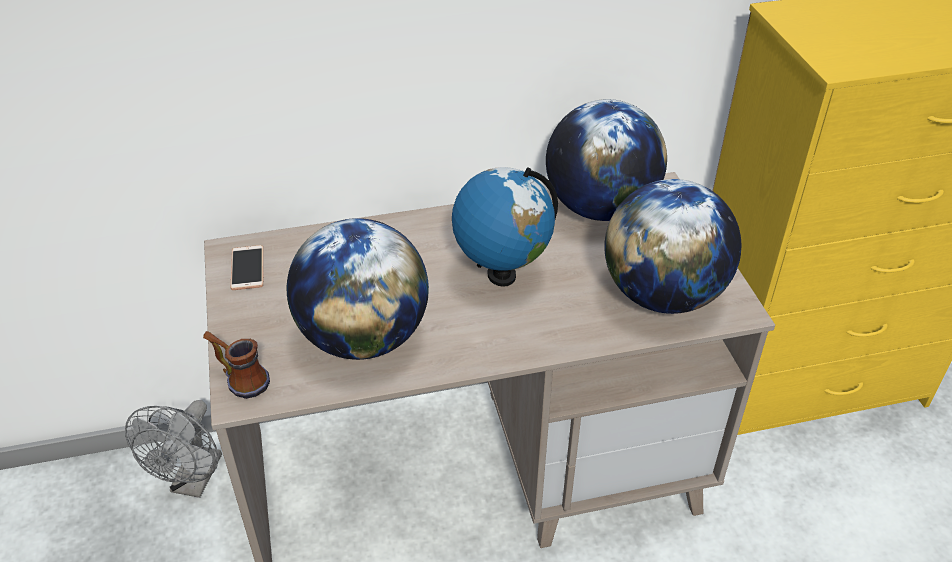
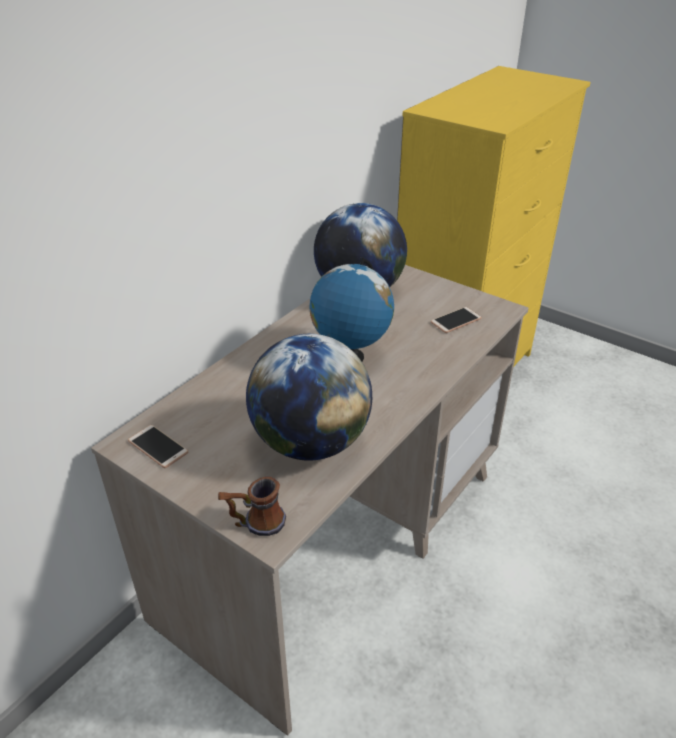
camera: 40 degrees left, 5 degrees down
grey fan [125,400,222,498] -> none
globe [604,179,742,314] -> phone [431,307,482,333]

